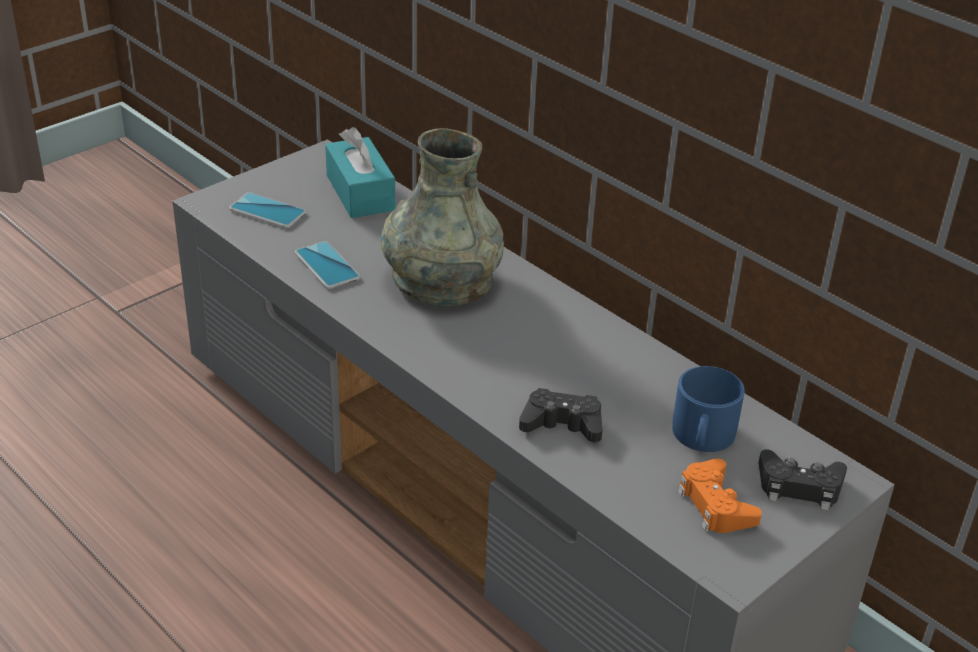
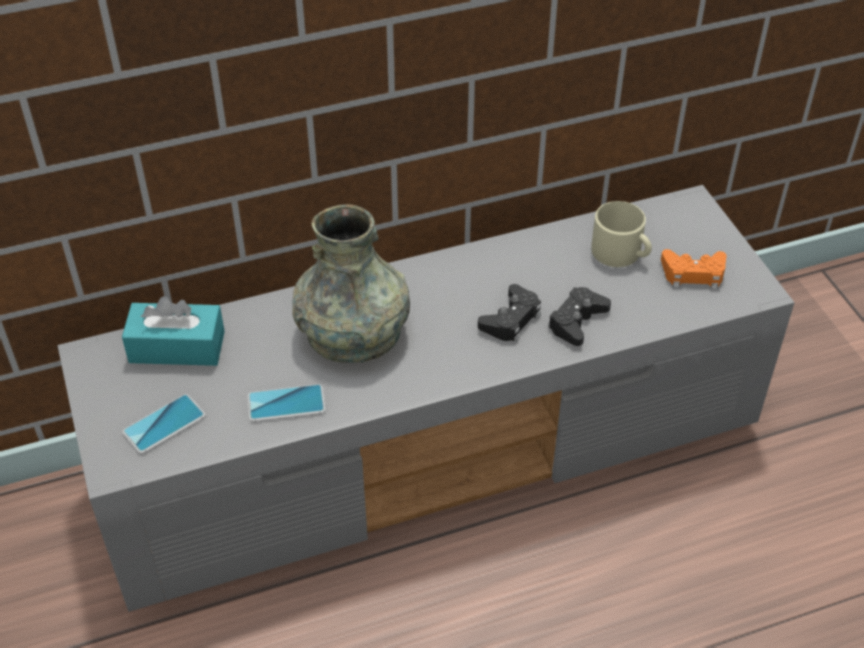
camera: 65 degrees left, 10 degrees up
blue mug [672,366,745,452] -> beige mug [591,201,652,267]
black game controller [758,449,847,511] -> black game controller moved to [478,284,541,342]

